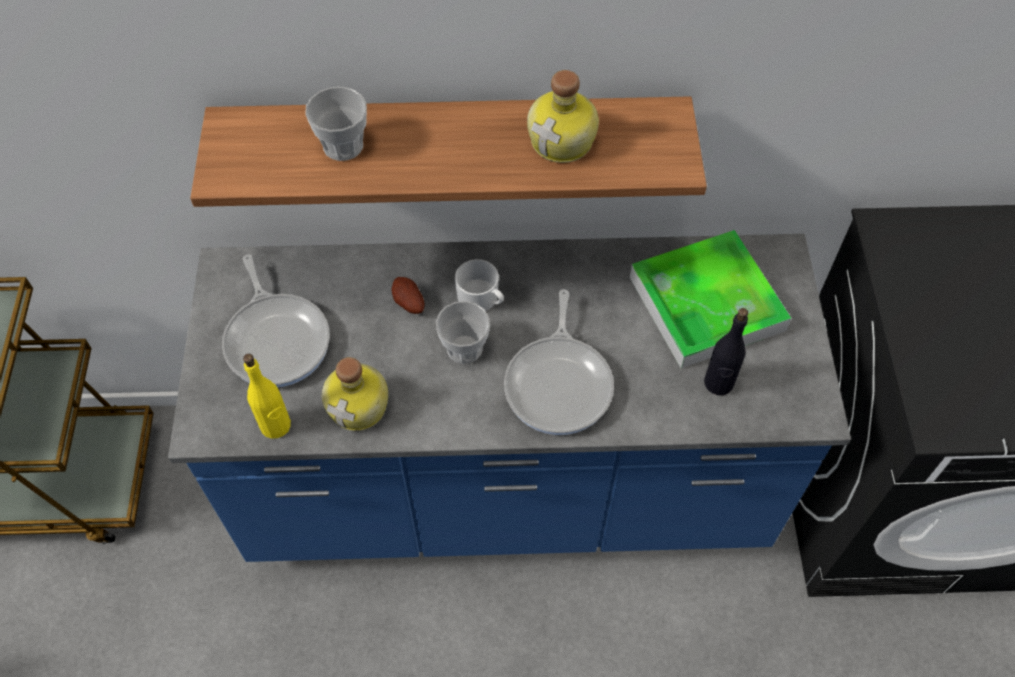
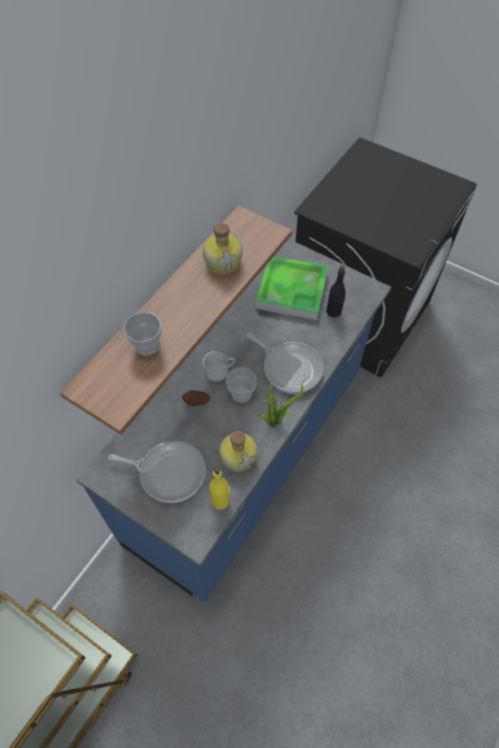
camera: 55 degrees left, 0 degrees up
none -> potted plant [258,371,310,427]

